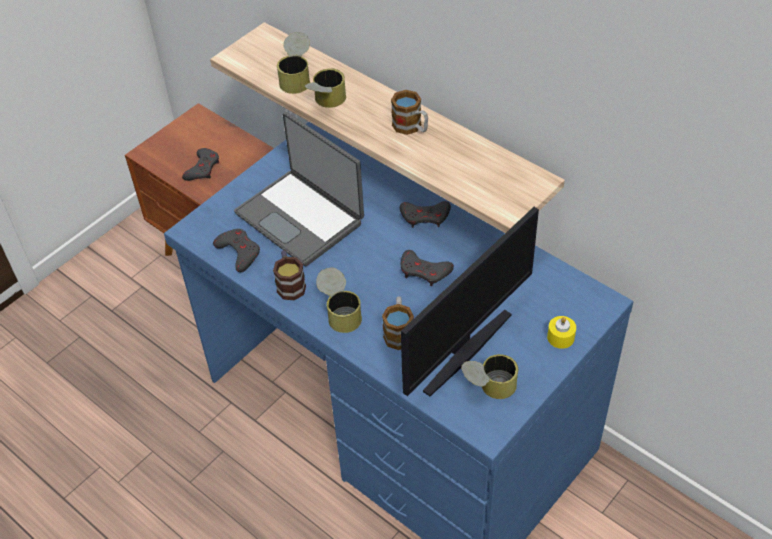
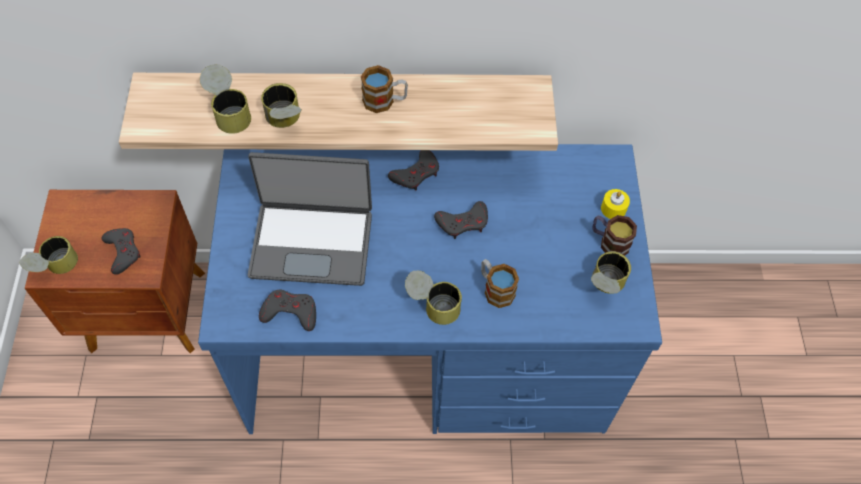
camera: 45 degrees left, 10 degrees up
mug [273,250,306,300] -> mug moved to [592,215,637,256]
monitor [401,207,539,396] -> none
none -> can [19,236,78,274]

